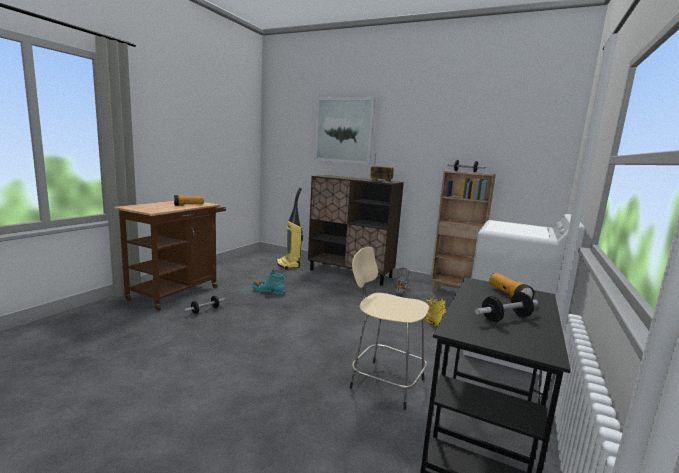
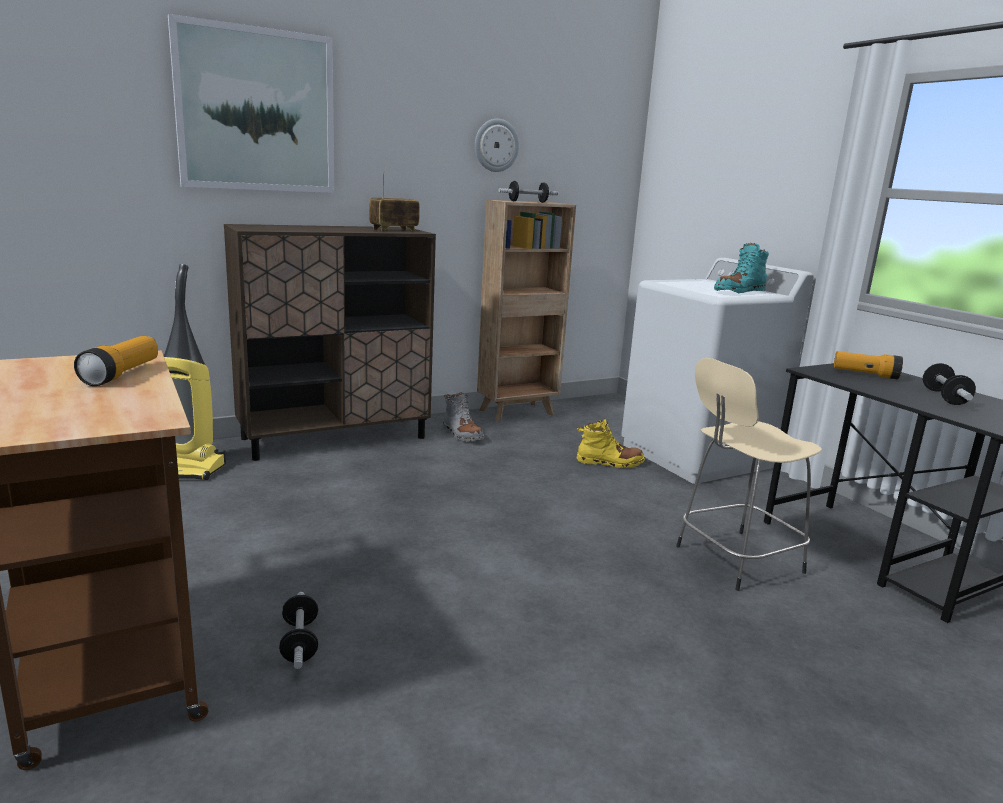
camera: 55 degrees left, 5 degrees up
turquoise boot [252,269,287,295] -> turquoise boot moved to [714,243,769,293]
none -> wall clock [475,119,519,172]

